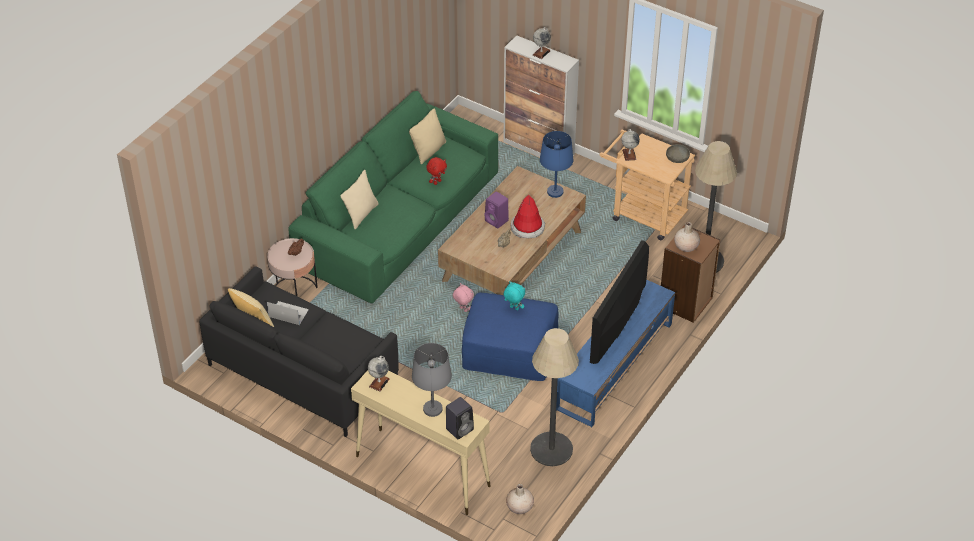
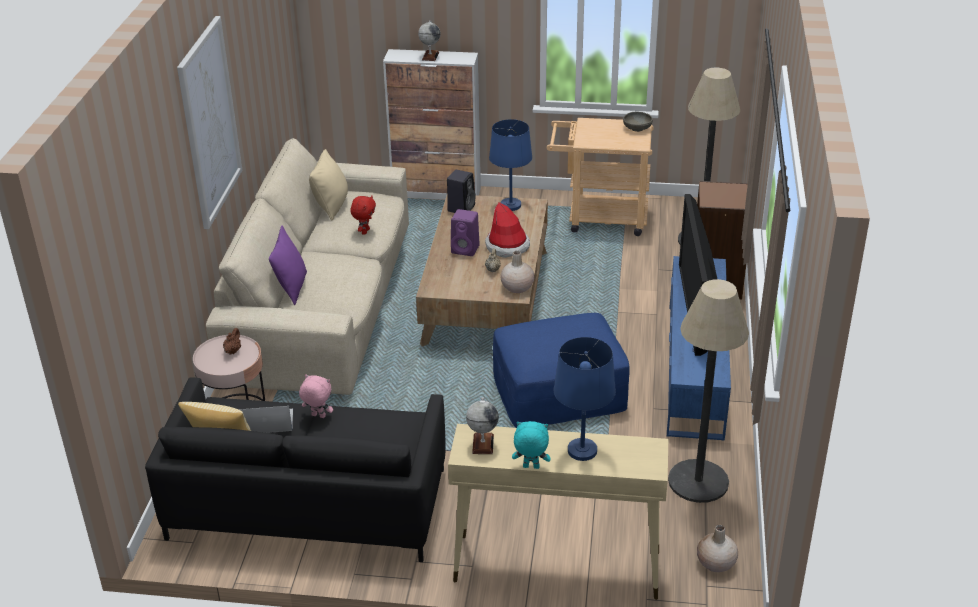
camera: 25 degrees left, 10 degrees down
green sofa [288,91,498,303] -> beige sofa [206,138,409,395]
beige pillow [340,170,379,229] -> purple pillow [269,225,307,305]
grey table lamp [412,343,452,417] -> blue table lamp [554,337,616,461]
black speaker [446,397,474,439] -> black speaker moved to [447,170,476,213]
pink plush toy [453,283,474,312] -> pink plush toy moved to [299,374,333,418]
turquoise plush toy [504,281,525,311] -> turquoise plush toy moved to [512,421,551,469]
globe [621,129,640,161] -> none
beige vase [674,222,700,252] -> beige vase moved to [500,251,534,293]
none -> picture [177,16,242,229]

